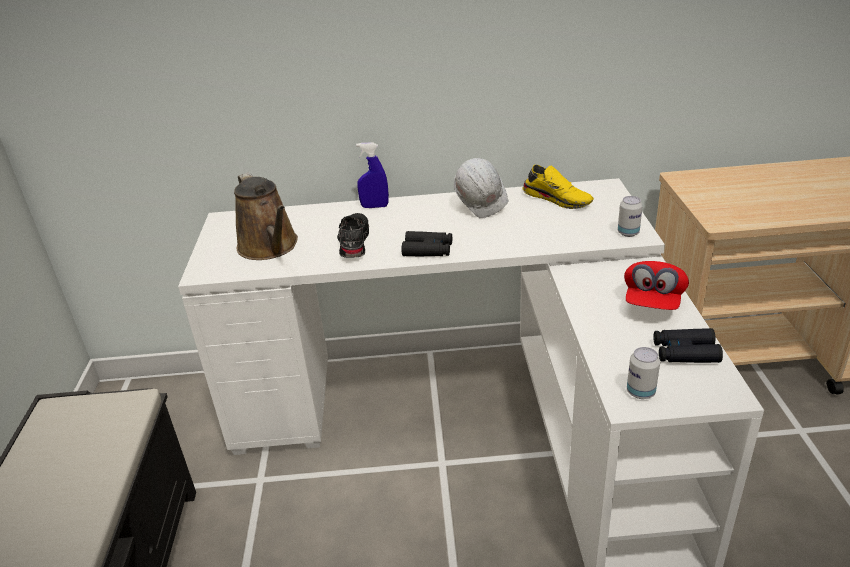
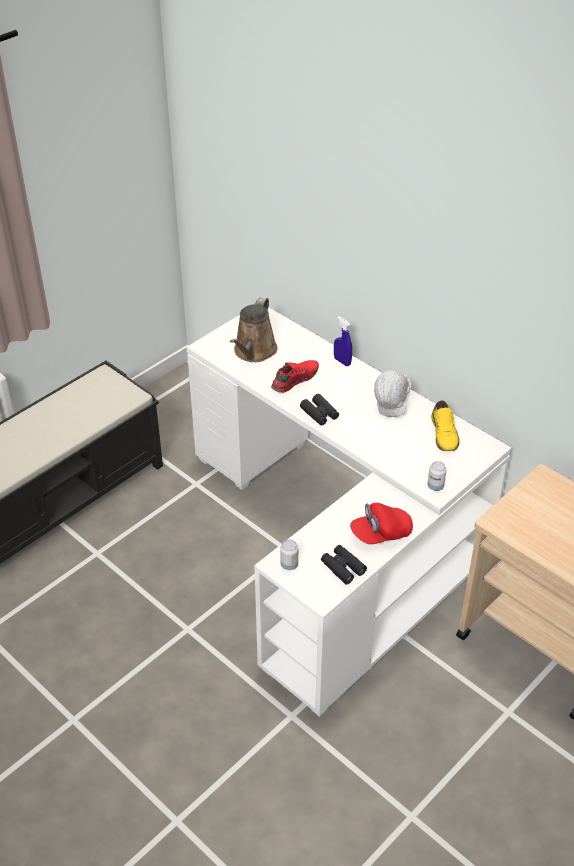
camera: 45 degrees right, 10 degrees up
black shoe [337,213,369,258] -> red shoe [271,360,319,393]

